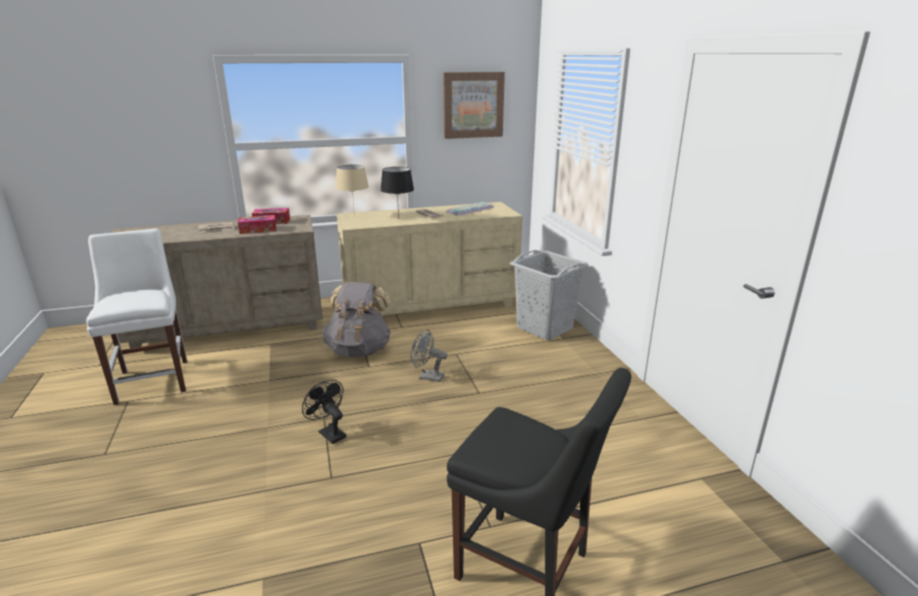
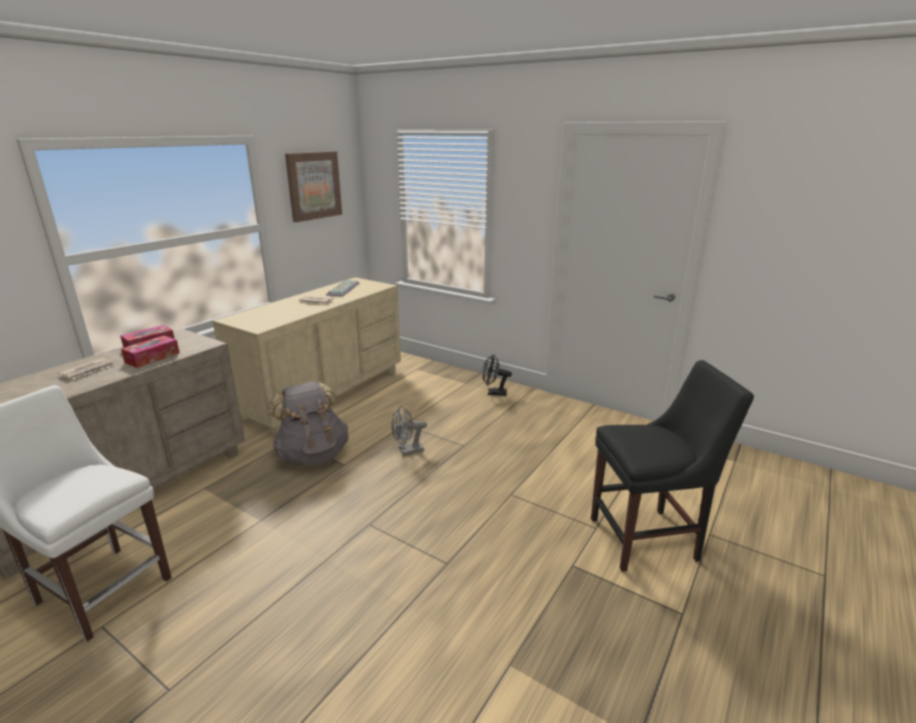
camera: 40 degrees left, 0 degrees up
black fan [302,380,346,444] -> black fan moved to [482,355,512,396]
beige table lamp [335,164,369,216] -> none
black table lamp [380,167,414,220] -> none
grey laundry basket [510,250,589,340] -> none

